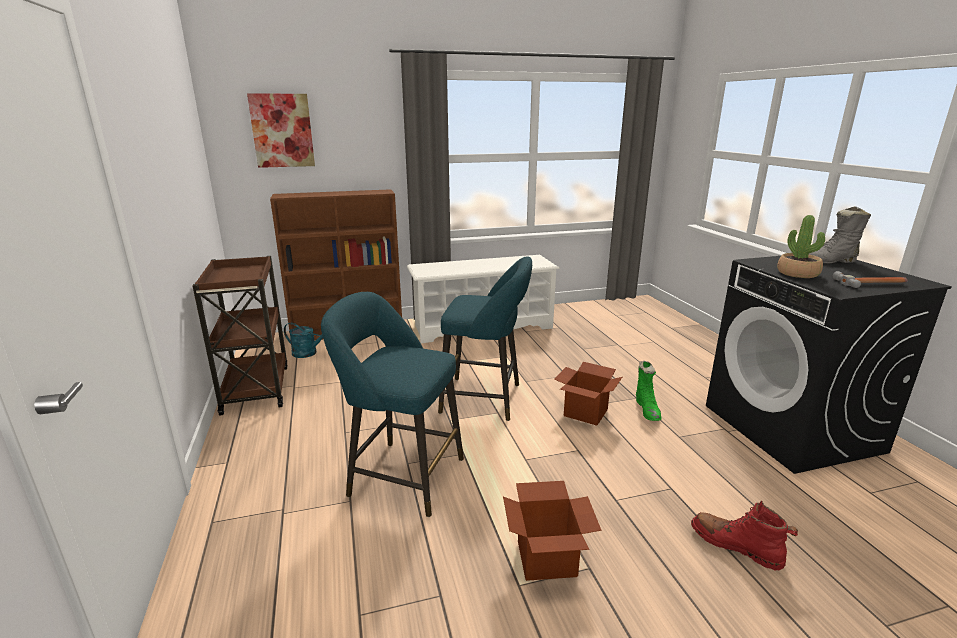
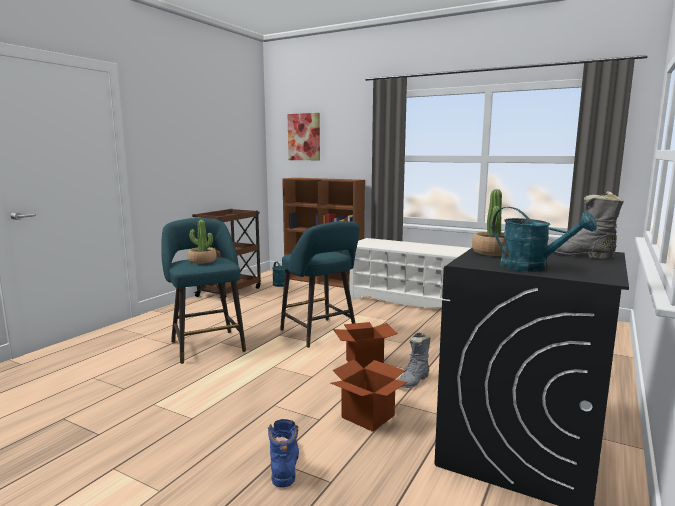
camera: 45 degrees right, 10 degrees down
cardboard box [503,481,602,581] -> cardboard box moved to [330,359,407,432]
green boot [636,361,662,421] -> grey boot [397,332,431,388]
red boot [691,501,798,570] -> blue boot [268,419,299,488]
hammer [833,271,908,288] -> turquoise watering can [492,207,597,272]
none -> potted plant [188,220,217,264]

